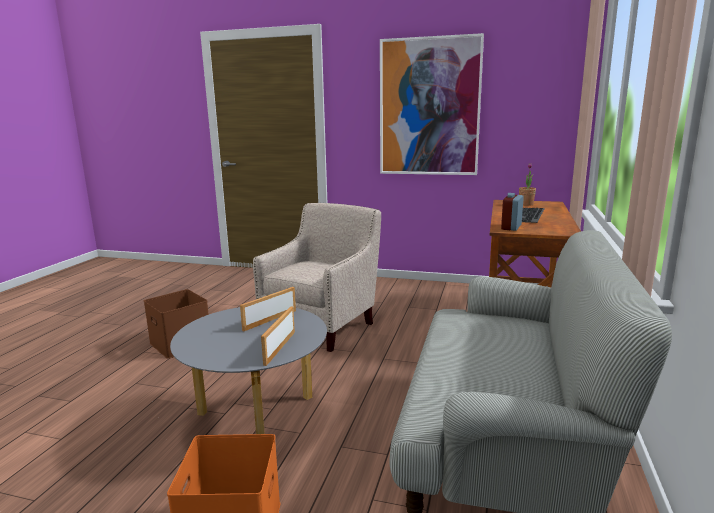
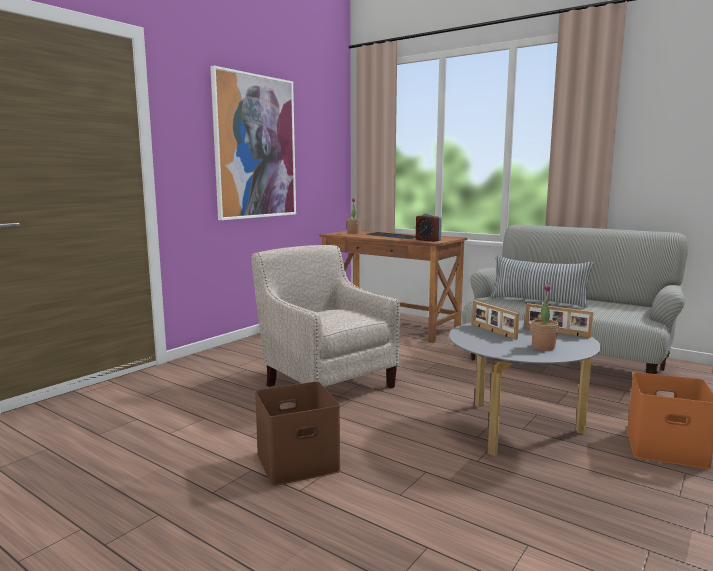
camera: 70 degrees left, 5 degrees down
none -> pillow [490,255,594,308]
none -> potted plant [531,283,559,351]

